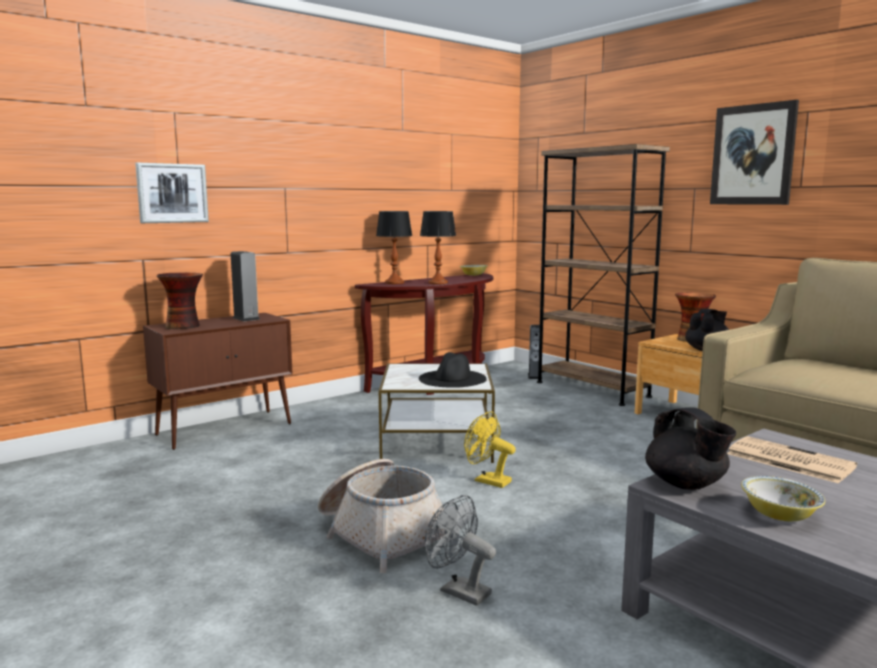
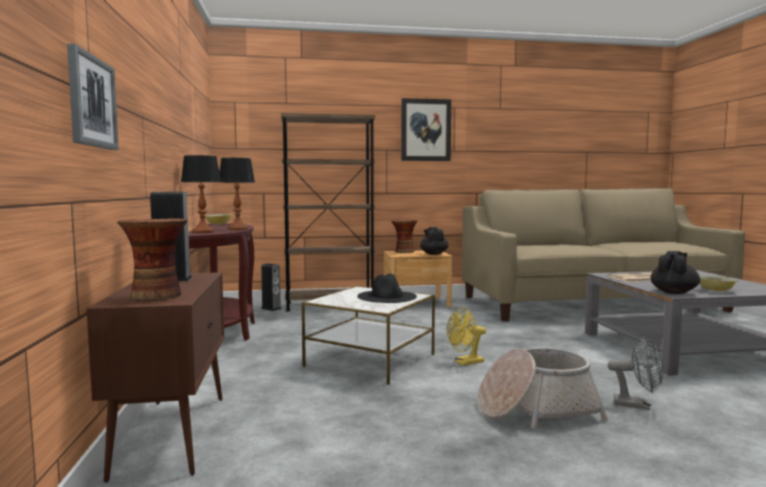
camera: 60 degrees left, 5 degrees down
grey fan [425,495,496,606] -> grey fan turned 135 degrees counterclockwise [608,336,664,410]
black teapot [645,407,736,490] -> black teapot turned 60 degrees counterclockwise [651,251,700,294]

